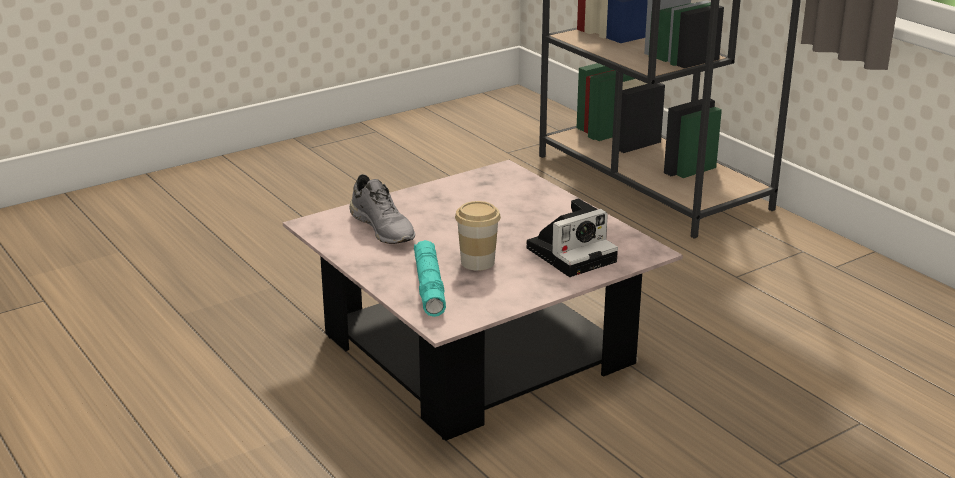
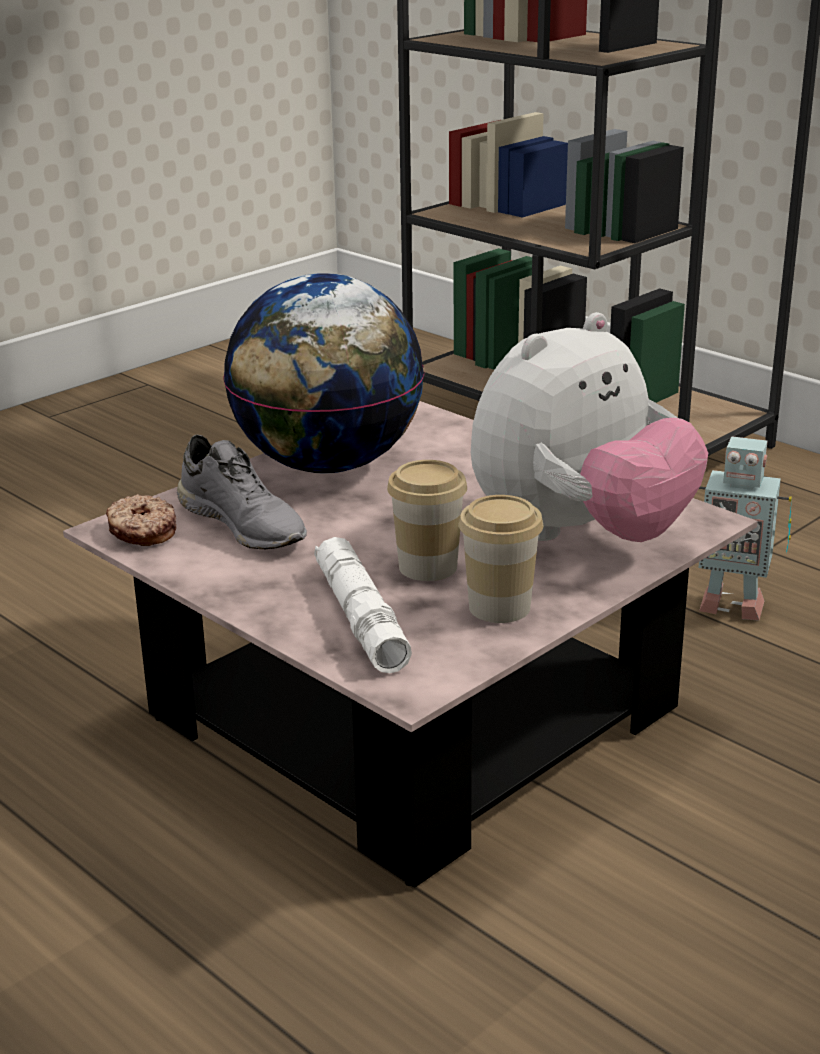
camera: 10 degrees left, 0 degrees up
turquoise flashlight [414,240,446,317] -> white flashlight [314,537,412,673]
camera [527,199,618,277] -> plush toy [471,312,708,542]
none -> donut [106,494,176,546]
none -> globe [223,273,424,474]
none -> cup [459,495,543,623]
none -> toy robot [699,436,792,621]

